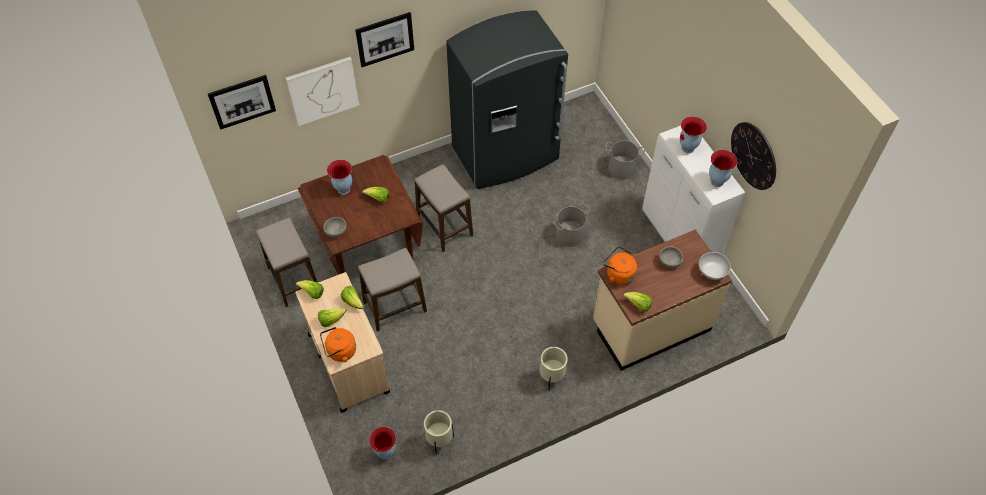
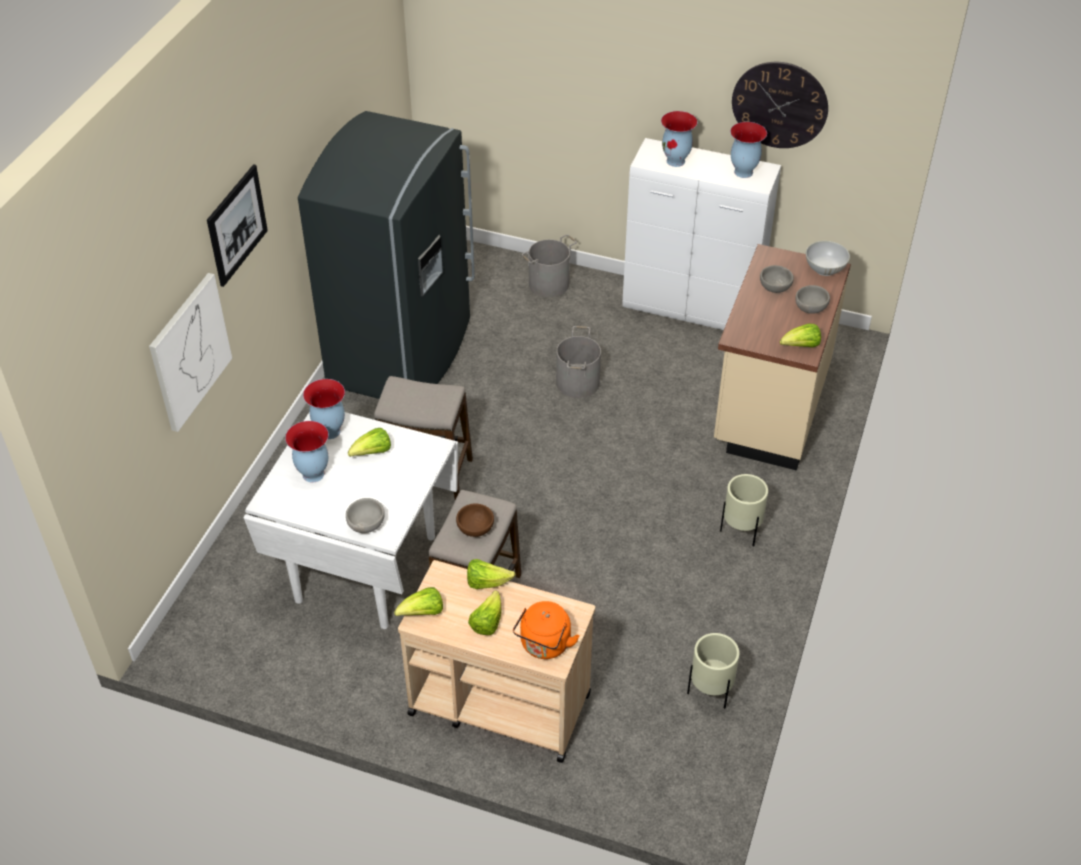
camera: 45 degrees left, 10 degrees down
picture [208,75,276,130] -> none
stool [256,218,318,307] -> none
brown dining table [298,155,423,275] -> white dining table [244,412,458,629]
vase [369,427,396,460] -> vase moved to [303,379,345,439]
orange kettle [603,246,637,285] -> none
none -> brown bowl [456,503,494,537]
none -> grey bowl [795,285,830,314]

